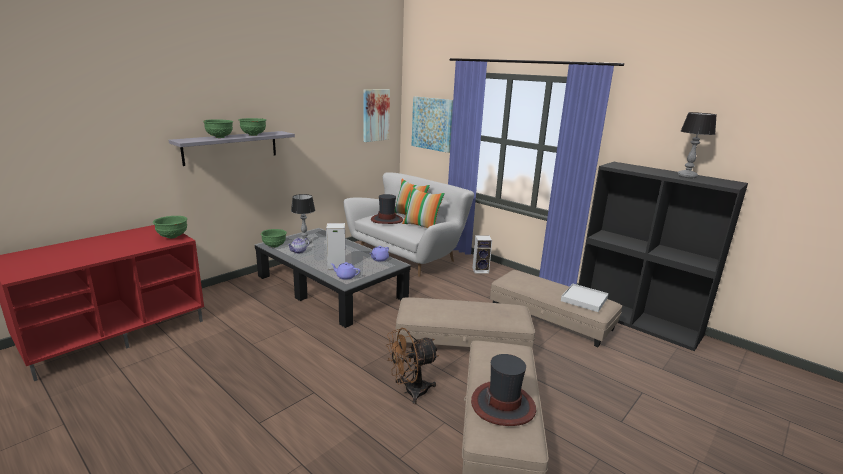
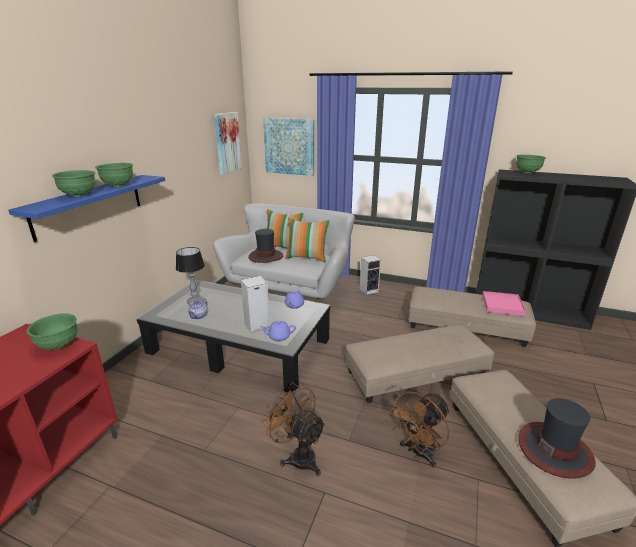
camera: 20 degrees left, 5 degrees up
grey shelf [169,131,295,166] -> blue shelf [8,175,165,242]
green bowl [261,229,287,248] -> green bowl moved to [516,155,546,173]
white tray [561,284,609,312] -> pink tray [482,291,526,316]
table lamp [677,112,716,178] -> none
none -> brown fan [261,382,326,476]

